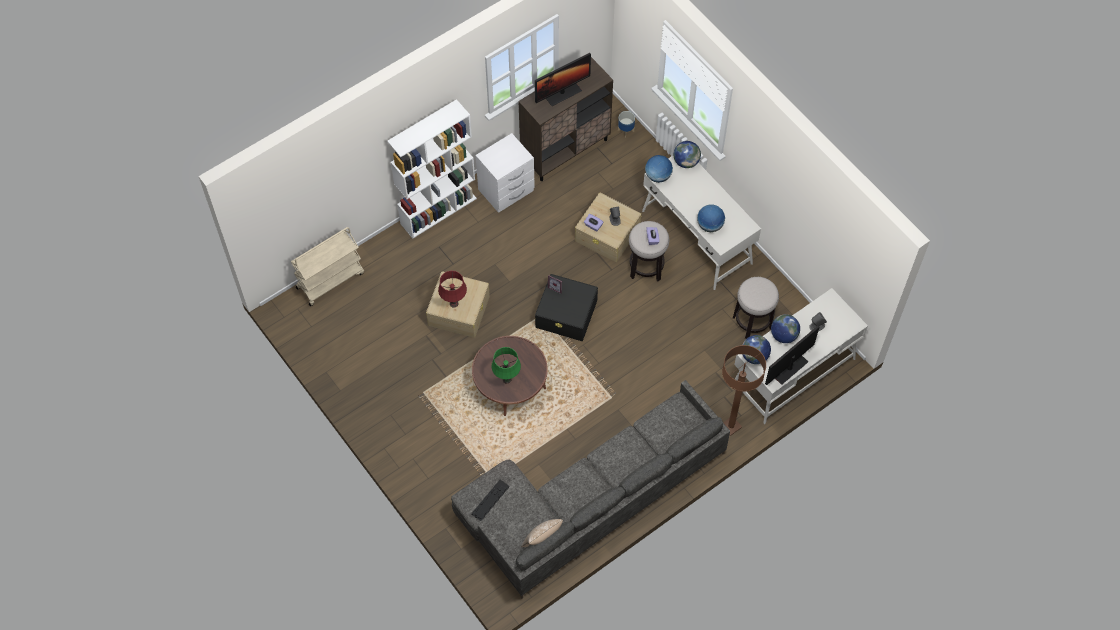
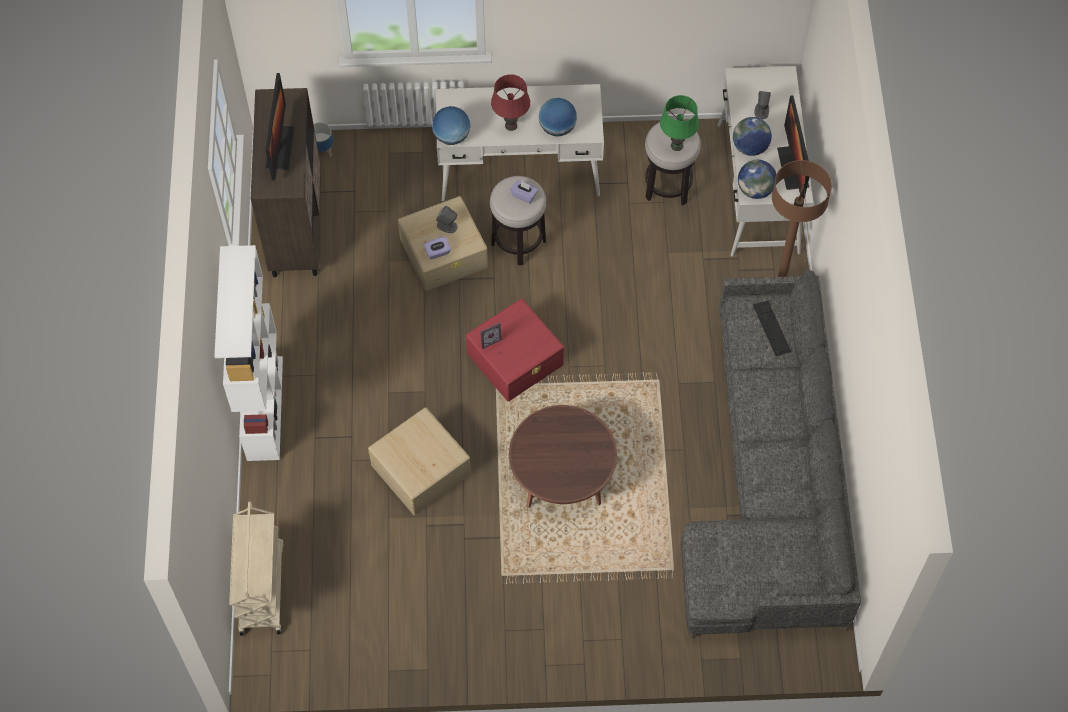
camera: 55 degrees left, 0 degrees up
red table lamp [438,271,467,308] -> red table lamp moved to [491,74,530,131]
keyboard [471,479,510,521] -> keyboard moved to [753,301,791,356]
white nightstand [476,133,535,213] -> none
green table lamp [491,347,521,383] -> green table lamp moved to [660,95,699,151]
pillow [521,519,563,547] -> none
black storage box [535,274,598,341] -> red storage box [466,299,564,401]
globe [674,141,701,168] -> none

